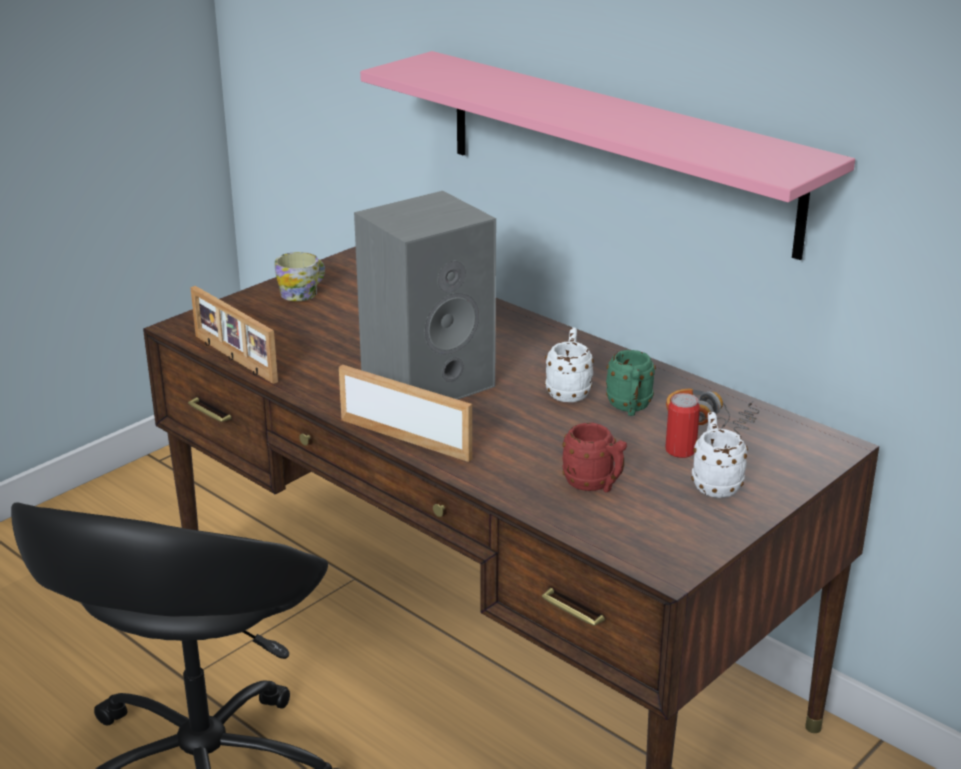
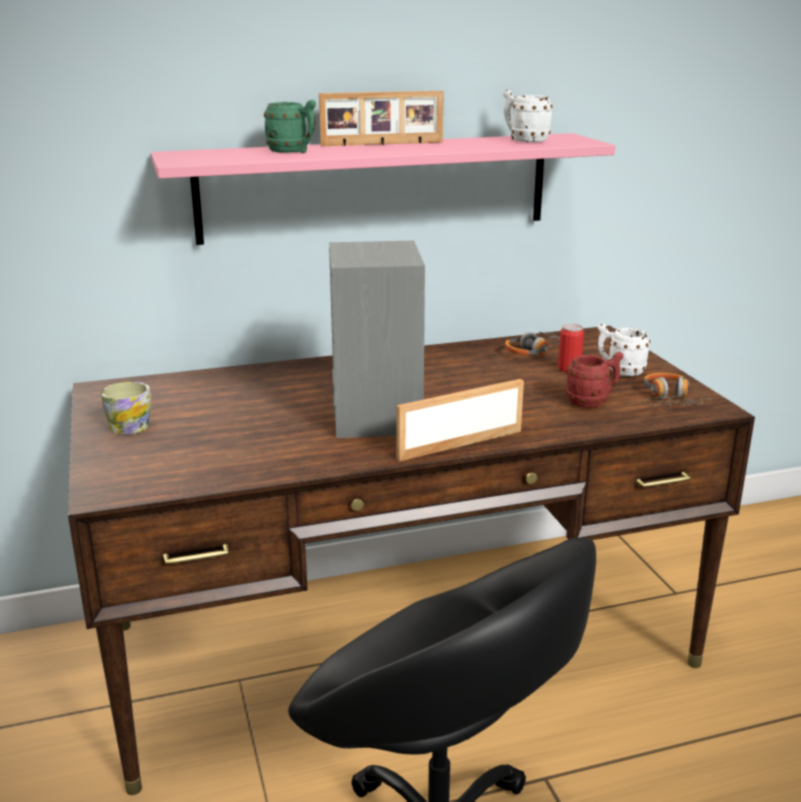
camera: 60 degrees left, 5 degrees down
picture frame [190,286,278,384] -> picture frame moved to [319,91,444,146]
white mug [545,327,594,402] -> white mug moved to [503,90,553,142]
green mug [606,350,656,416] -> green mug moved to [264,100,316,153]
none -> headphones [644,373,711,406]

